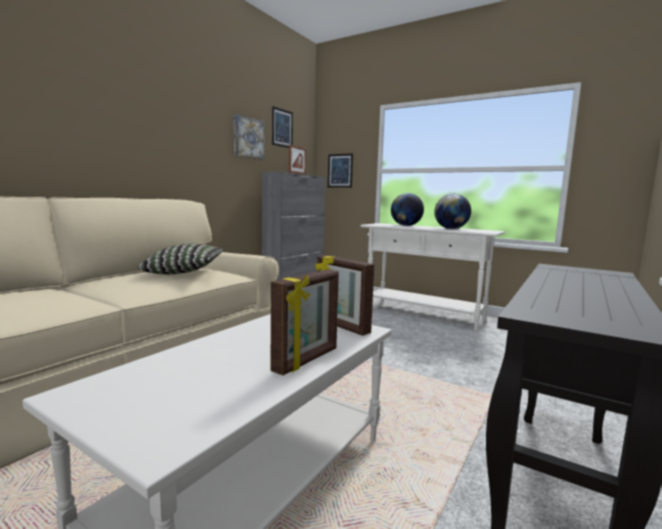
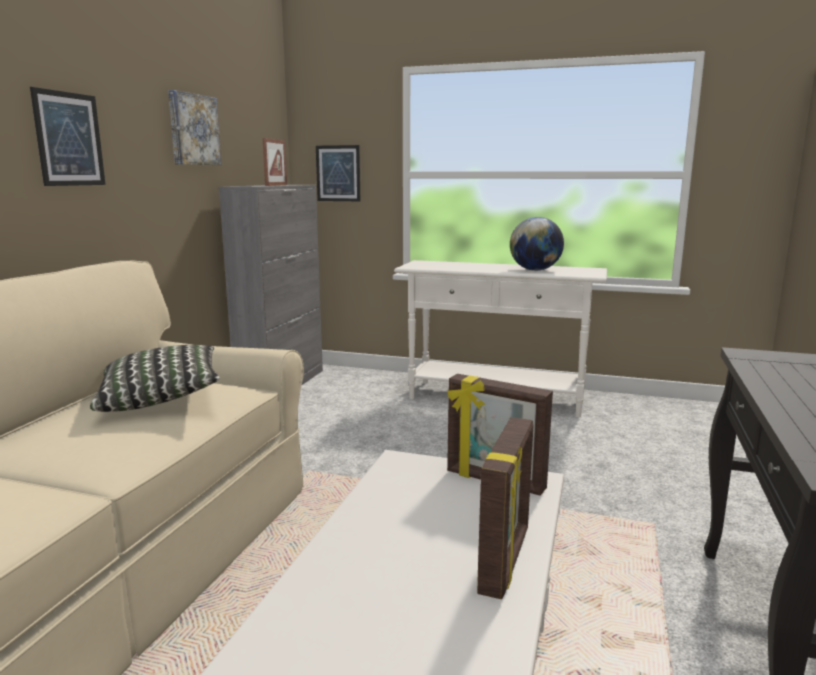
camera: 15 degrees left, 5 degrees up
picture [272,106,293,148] -> picture moved to [30,87,106,186]
globe [391,193,424,226] -> none

